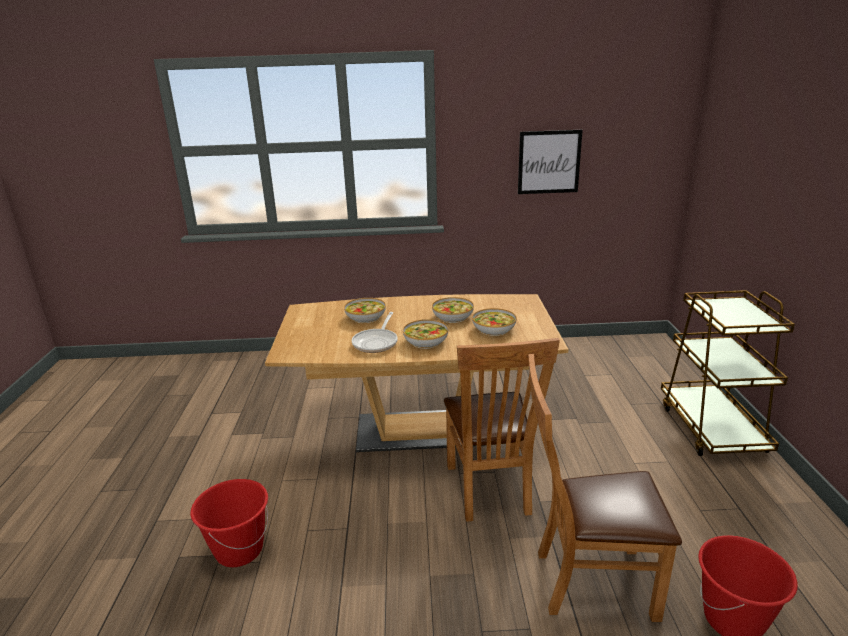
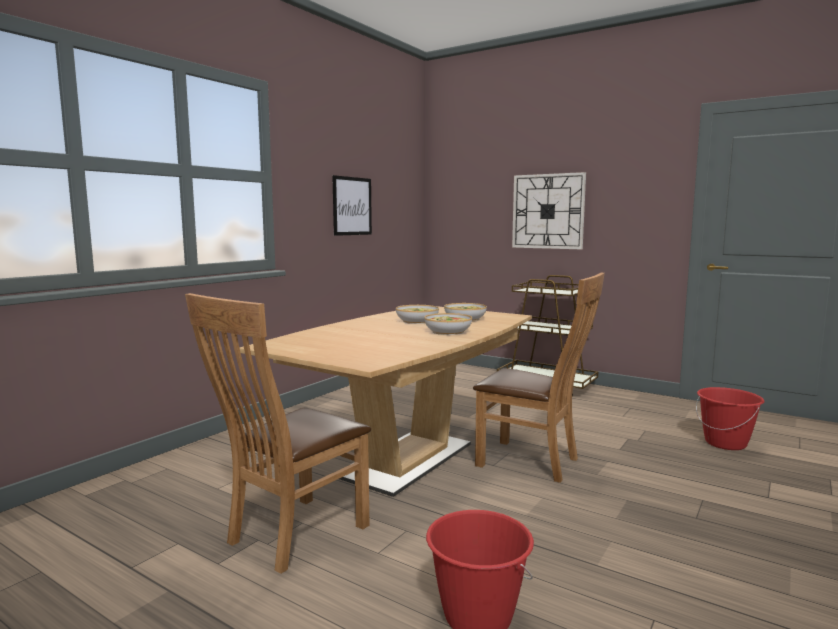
camera: 55 degrees left, 15 degrees down
bowl [344,298,386,323] -> none
frying pan [352,312,398,353] -> none
brown chair [528,354,682,622] -> brown chair moved to [185,293,371,574]
none -> wall clock [512,172,586,249]

